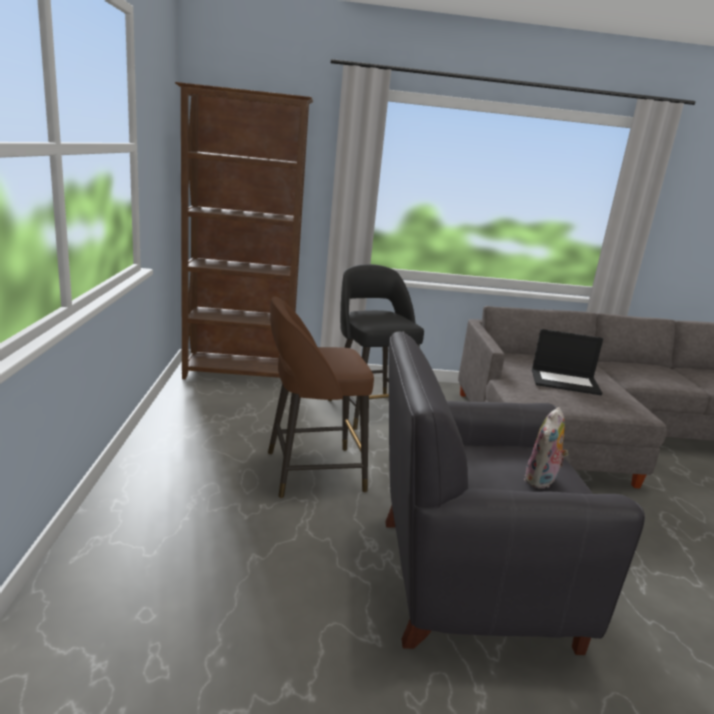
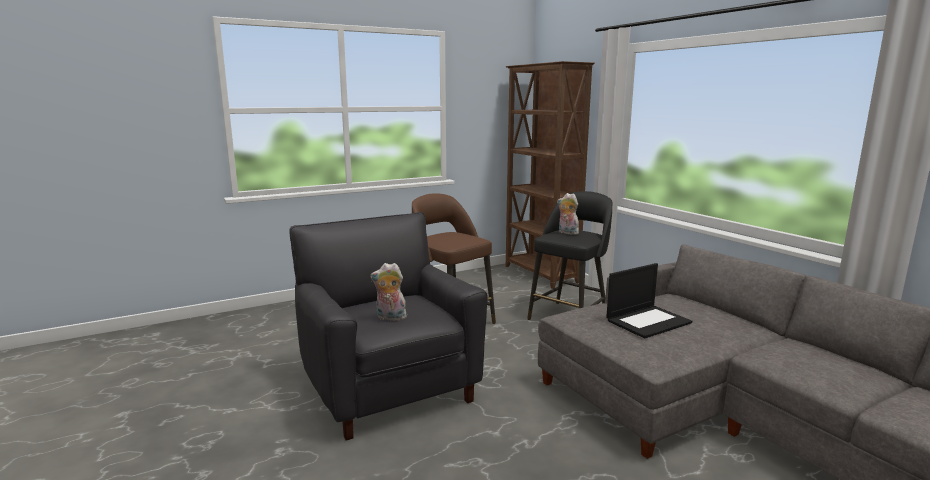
camera: 65 degrees right, 5 degrees down
laptop [532,329,603,396] -> laptop turned 105 degrees counterclockwise [606,263,692,338]
none -> plush toy [557,193,579,235]

